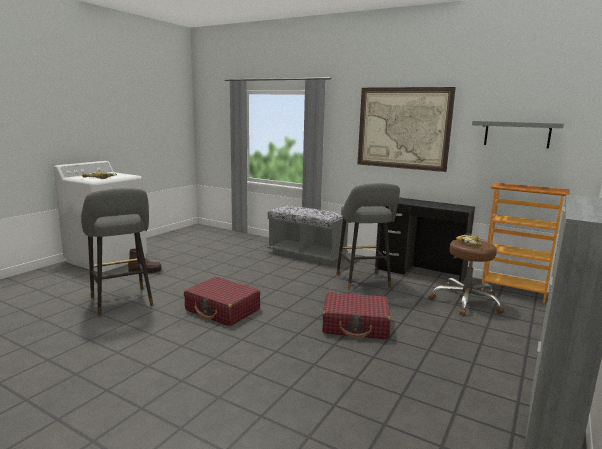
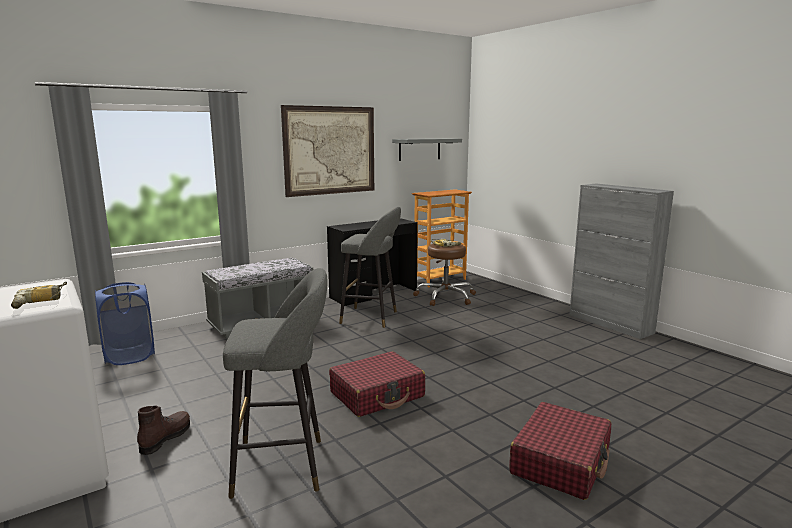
camera: 65 degrees left, 0 degrees up
red suitcase [322,292,391,339] -> red suitcase moved to [509,402,611,500]
none -> blue laundry basket [95,282,155,365]

